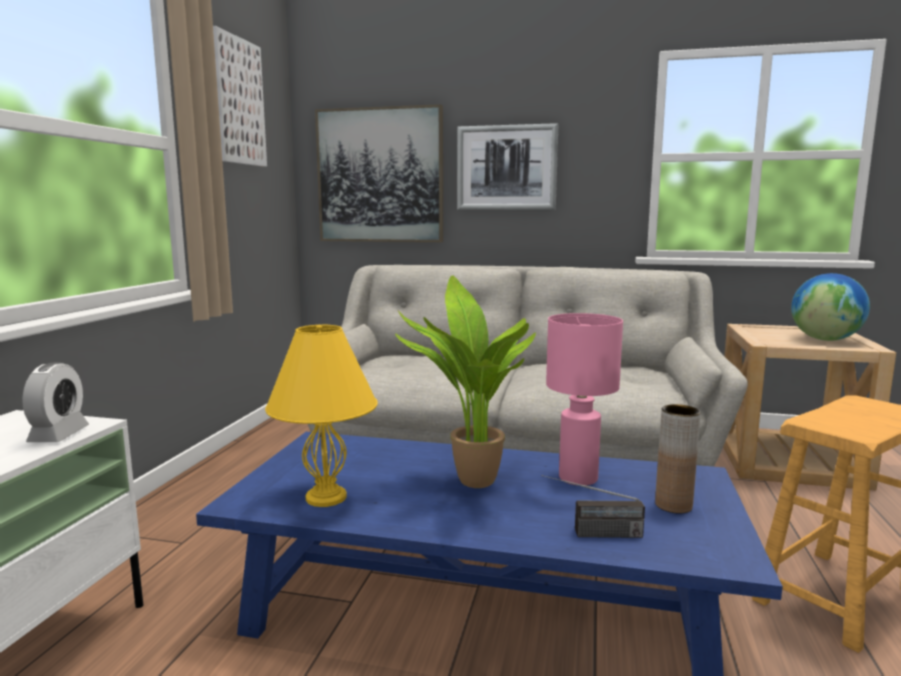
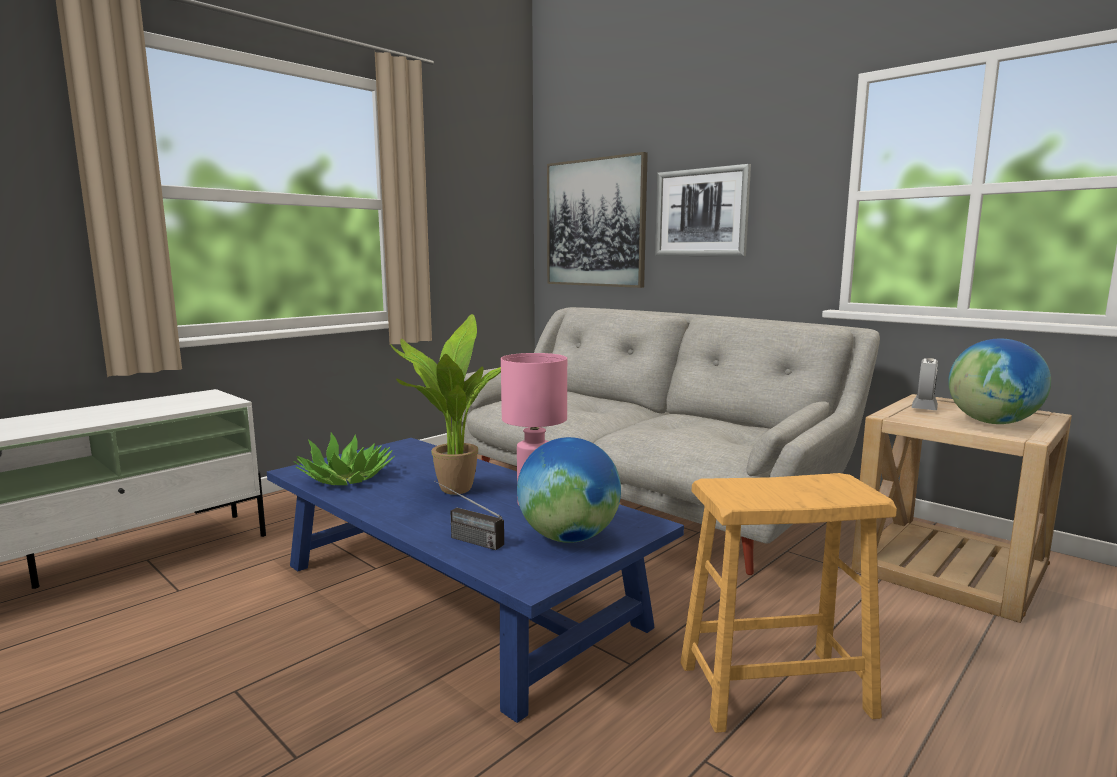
camera: 30 degrees right, 0 degrees up
alarm clock [22,362,89,442] -> alarm clock moved to [911,358,938,410]
picture [213,26,267,167] -> none
yellow table lamp [265,325,378,507] -> potted plant [294,432,395,485]
brown vase [655,404,701,514] -> globe [517,437,621,543]

